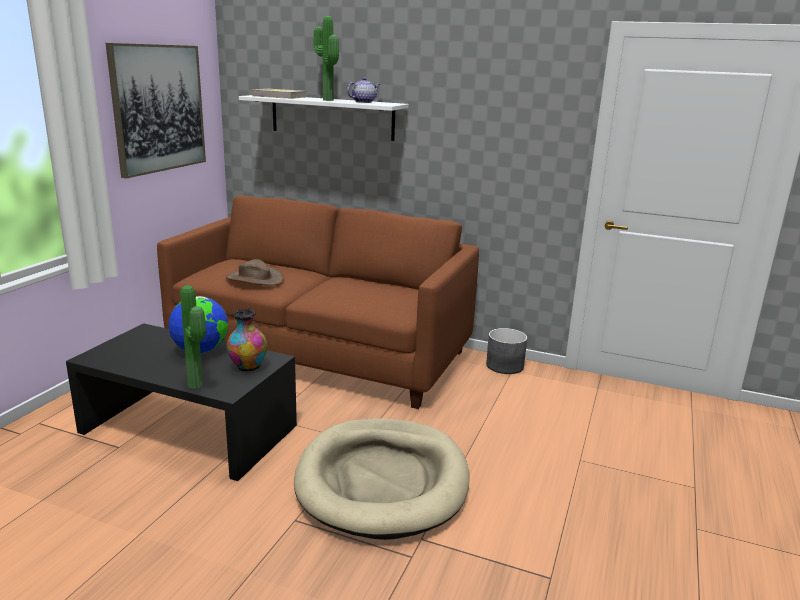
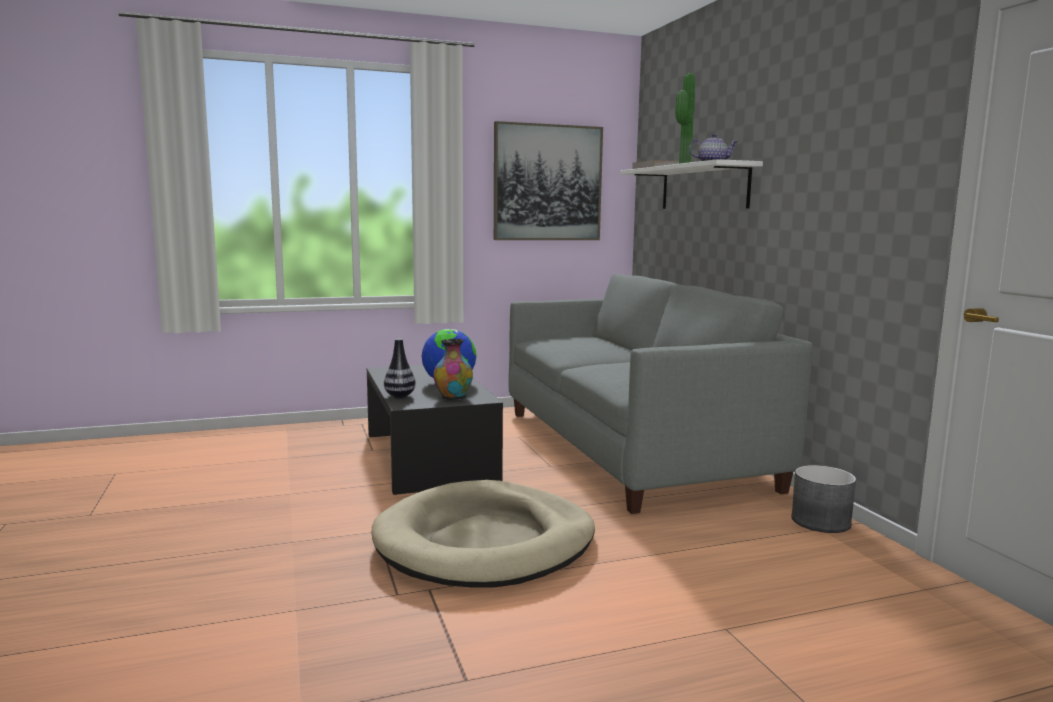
camera: 50 degrees right, 10 degrees down
brown sofa [157,195,479,409] -> grey sofa [509,274,813,514]
potted plant [180,285,206,389] -> vase [384,339,416,398]
brown hat [226,259,284,285] -> none

